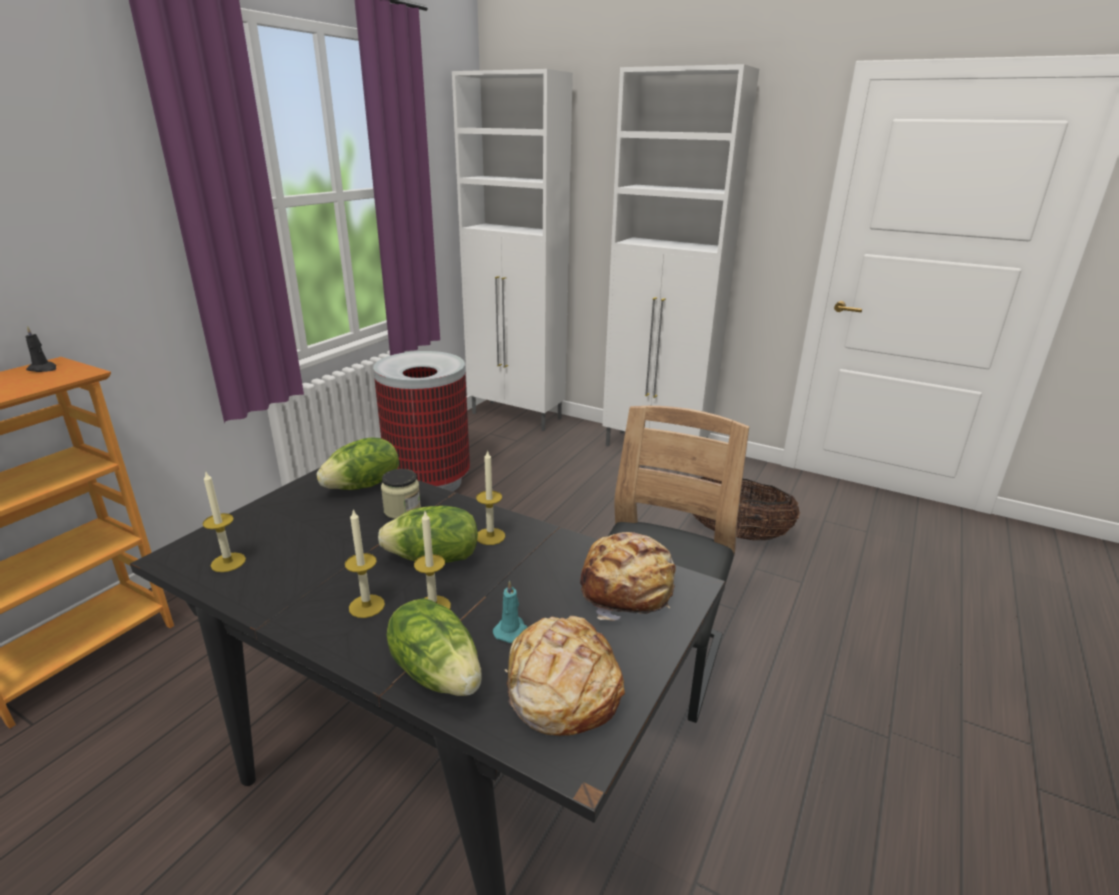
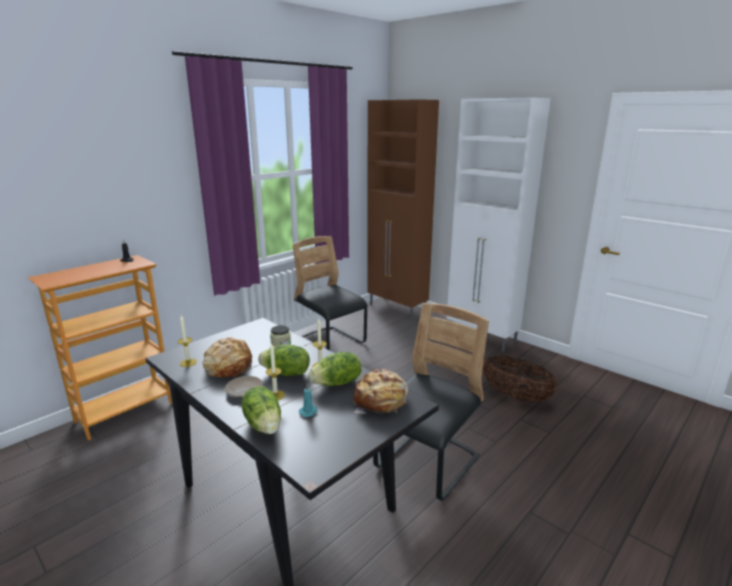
camera: 15 degrees right, 5 degrees down
lettuce [317,437,399,490] -> lettuce moved to [308,352,361,386]
candle [345,509,385,618] -> beige plate [225,376,263,397]
trash can [373,351,470,491] -> black chair [293,236,368,351]
white cabinet [452,69,573,431] -> brown cabinet [367,99,439,319]
bread [505,616,625,736] -> bread moved to [203,337,252,377]

